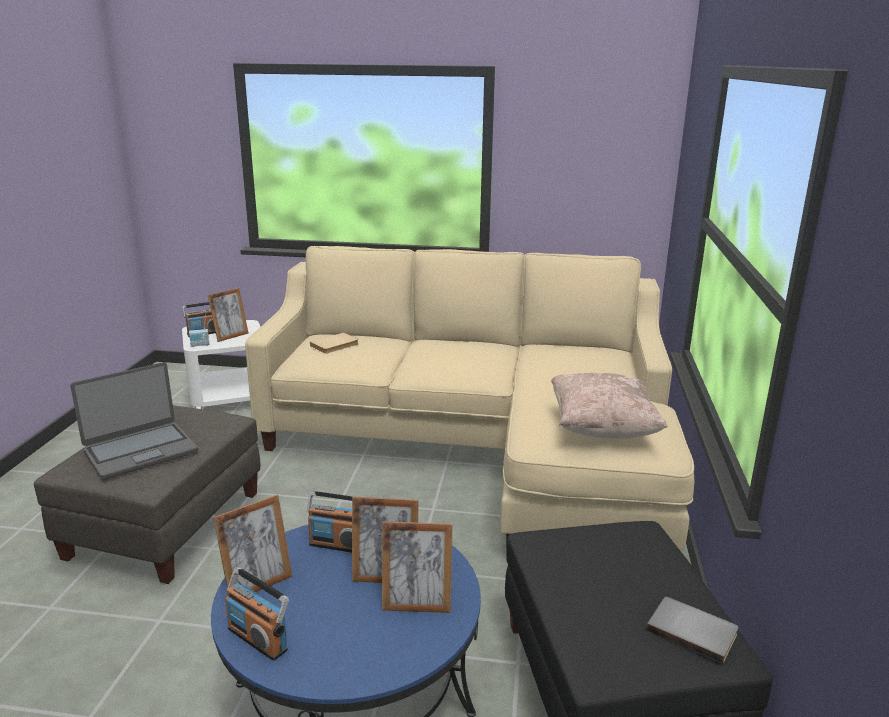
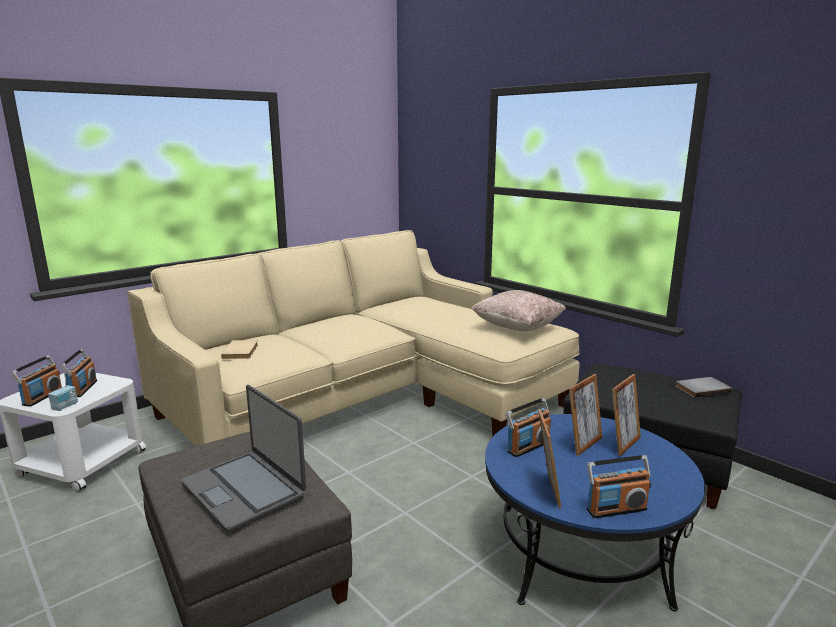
camera: 50 degrees left, 5 degrees down
laptop [70,362,198,480] -> laptop turned 135 degrees clockwise [181,385,306,533]
picture frame [208,288,249,342] -> radio [60,349,97,397]

